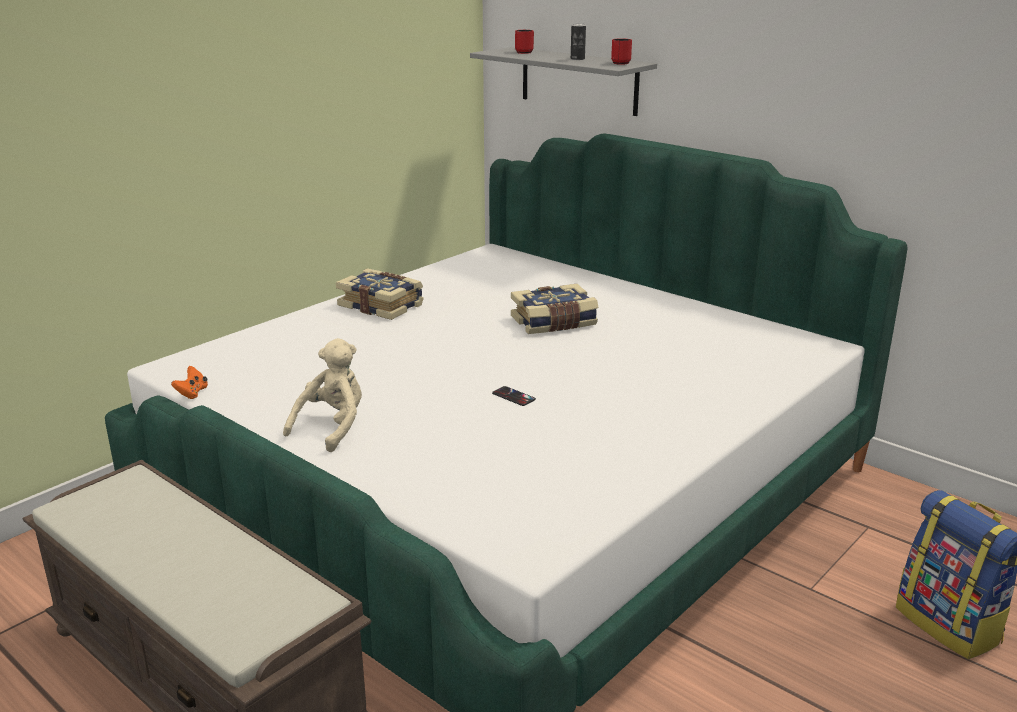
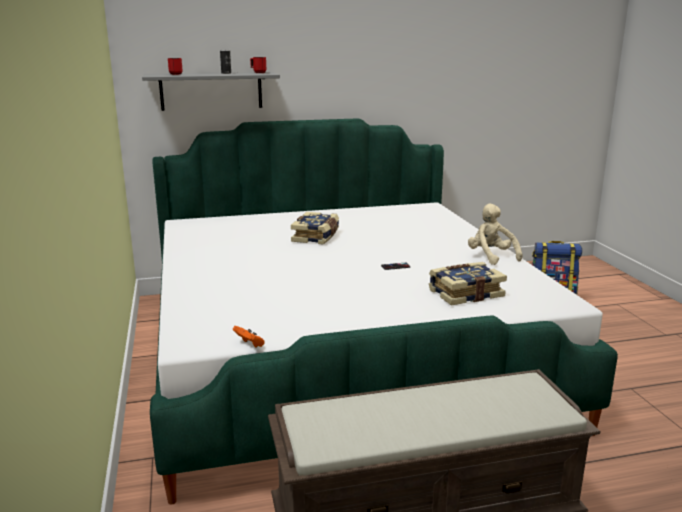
camera: 55 degrees left, 5 degrees down
beige plush toy [283,338,362,452] -> beige plush toy moved to [468,204,523,265]
book [336,269,424,320] -> book moved to [429,262,507,306]

